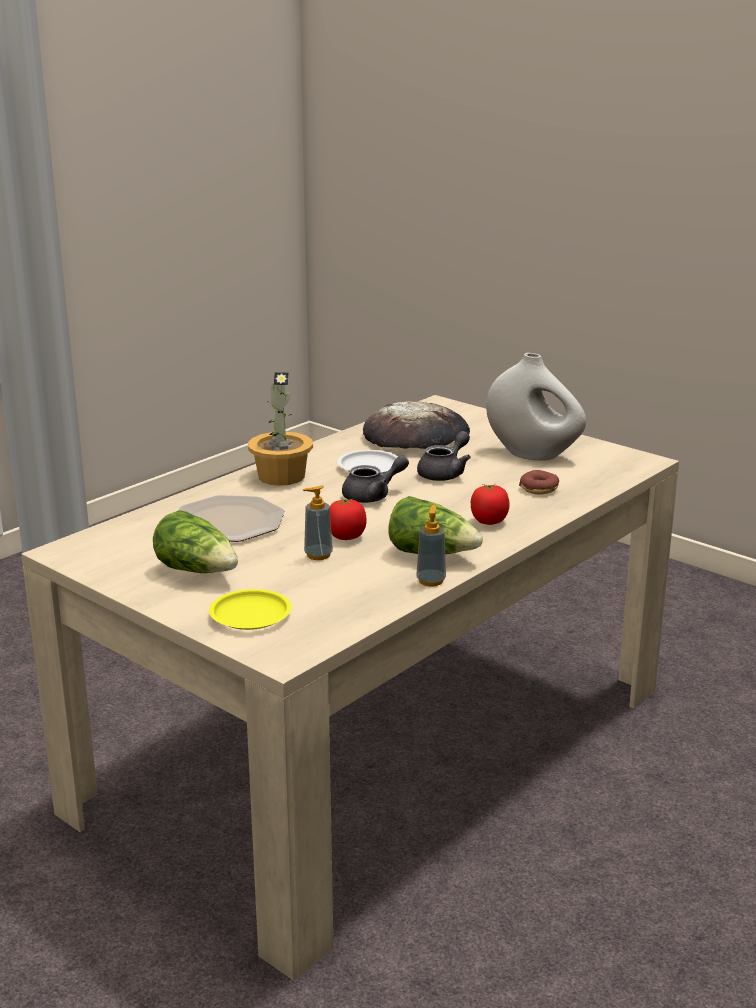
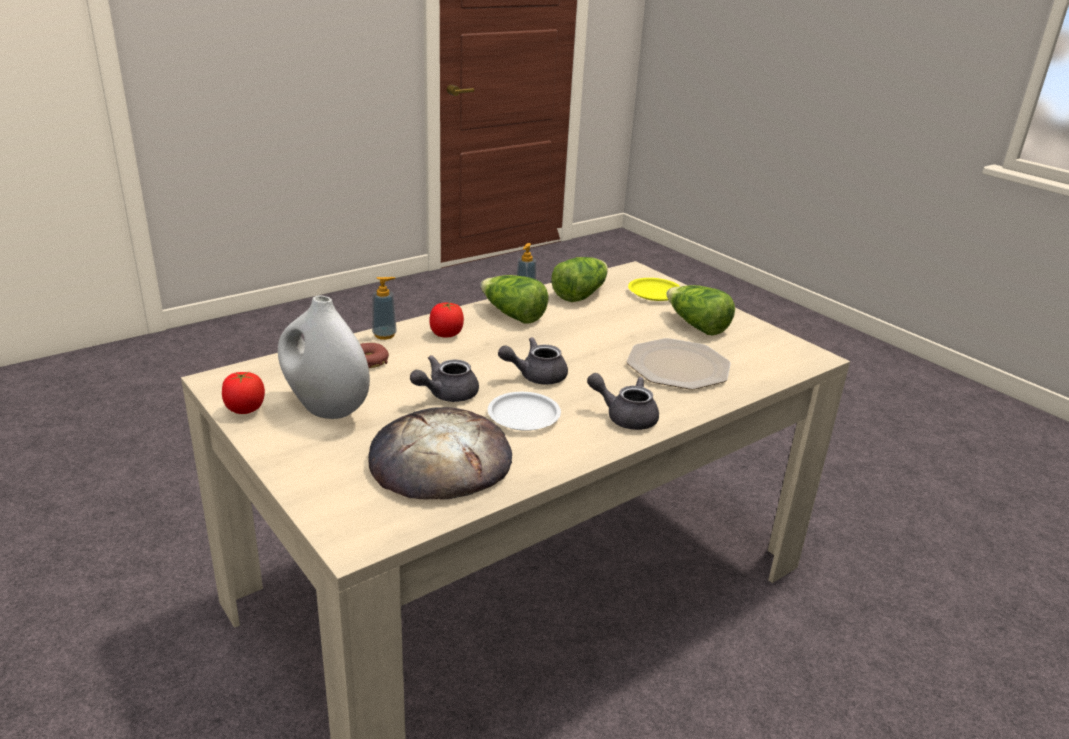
camera: 170 degrees left, 5 degrees up
potted plant [248,372,313,486] -> grey teapot [587,373,659,430]
soap dispenser [303,486,333,560] -> soap dispenser moved to [372,277,397,340]
tomato [330,498,366,540] -> tomato moved to [222,372,265,414]
none -> lettuce [551,257,608,302]

